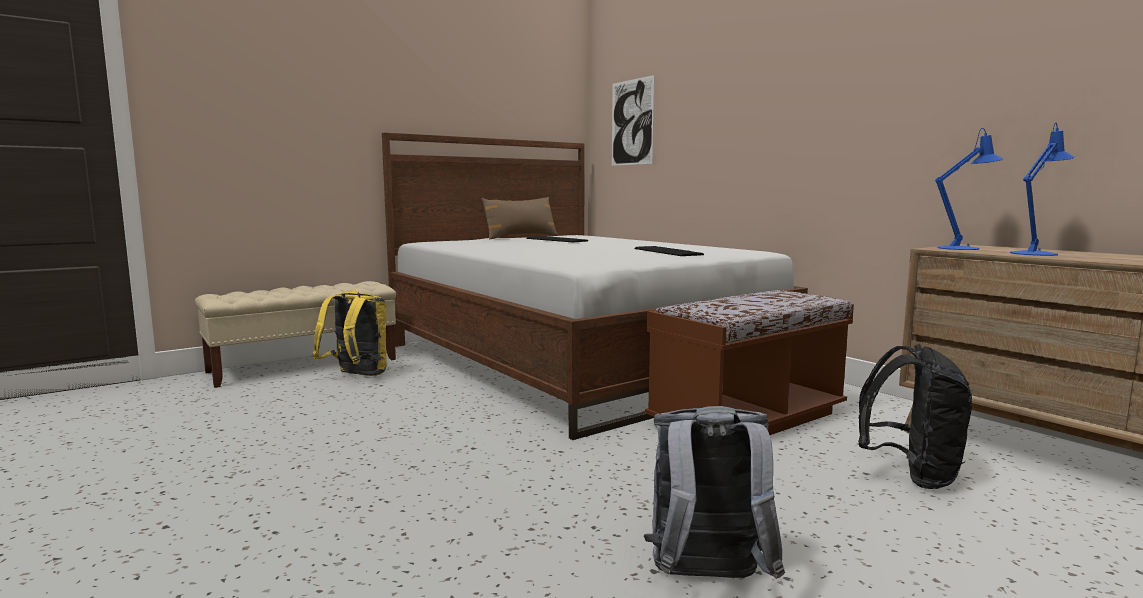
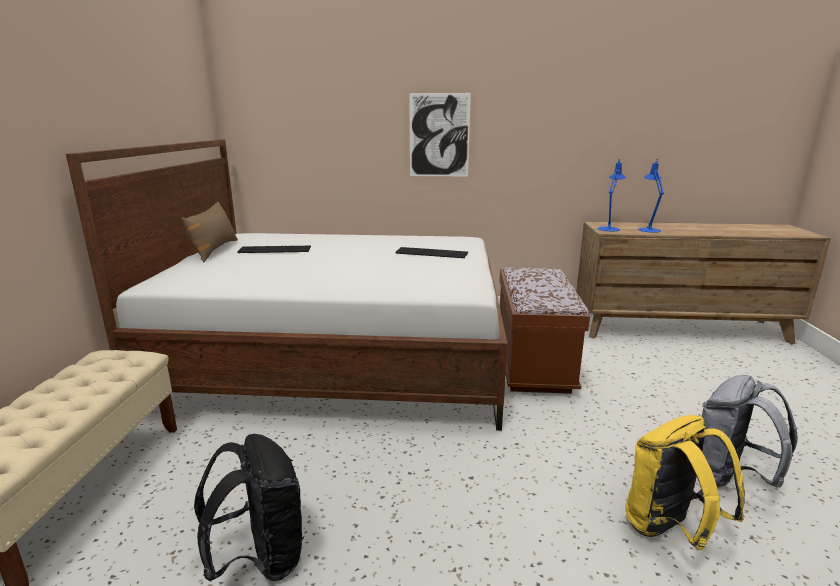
camera: 50 degrees left, 10 degrees up
yellow backpack [312,290,387,376] -> yellow backpack moved to [626,415,745,550]
picture [612,75,654,166] -> picture moved to [409,93,471,176]
black backpack [858,344,972,489] -> black backpack moved to [194,434,305,582]

